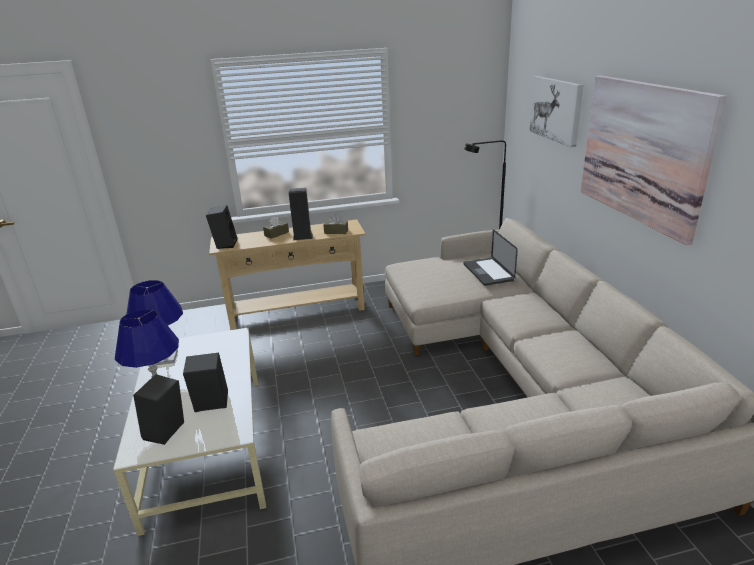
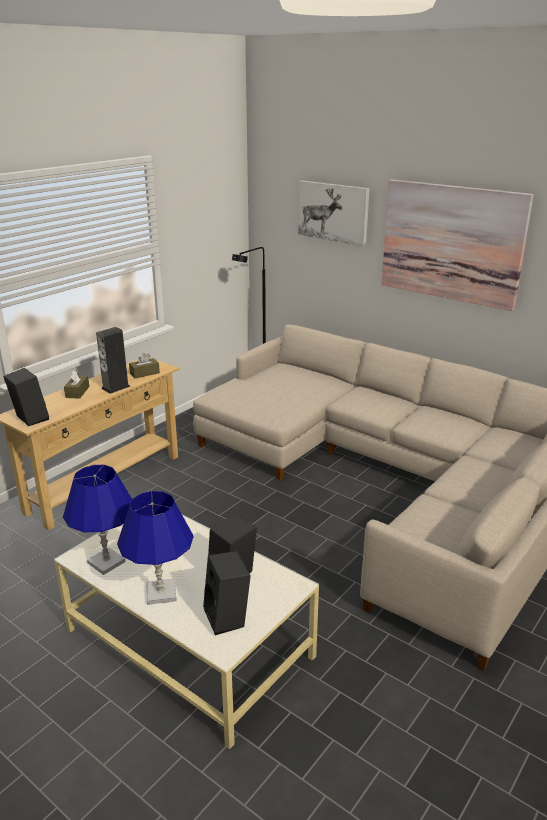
camera: 40 degrees left, 0 degrees up
laptop [463,229,518,286] -> none

